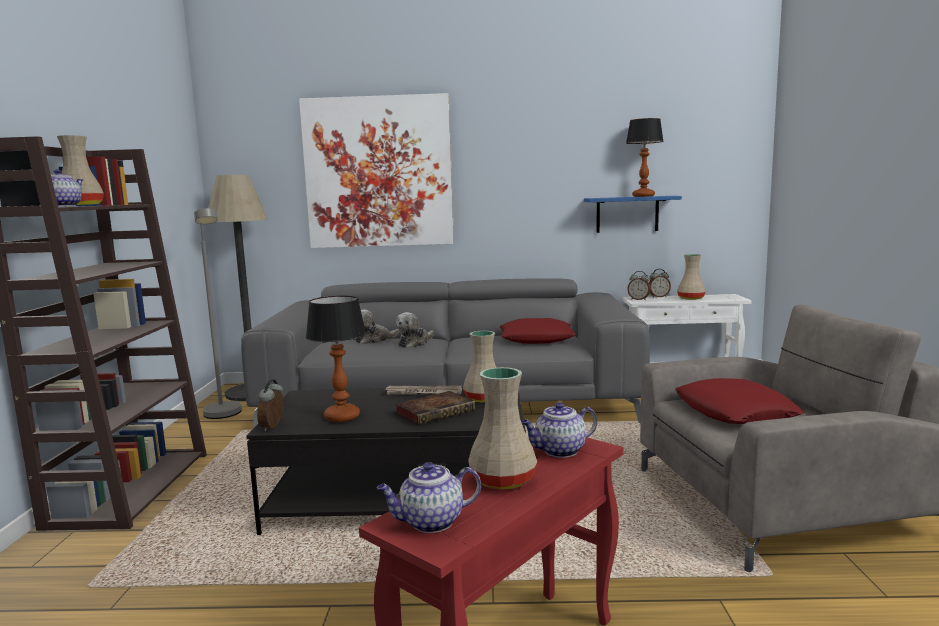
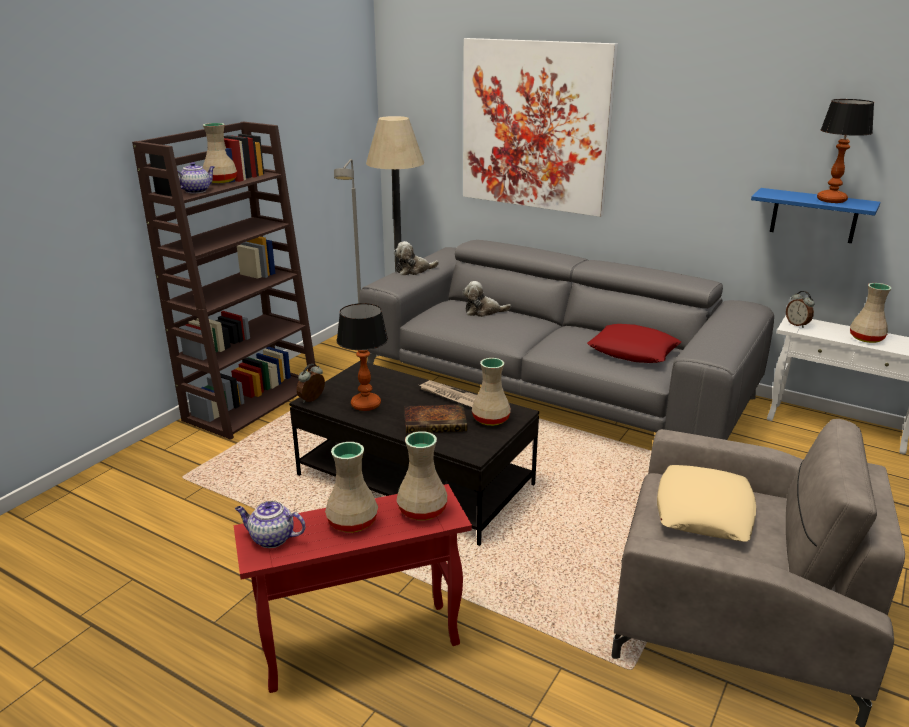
camera: 30 degrees right, 15 degrees up
plush toy [396,312,434,348] -> plush toy moved to [394,241,439,275]
teapot [521,402,597,458] -> beige vase [397,431,448,520]
alarm clock [649,269,671,297] -> none
red pillow [675,378,804,424] -> beige pillow [657,465,756,542]

